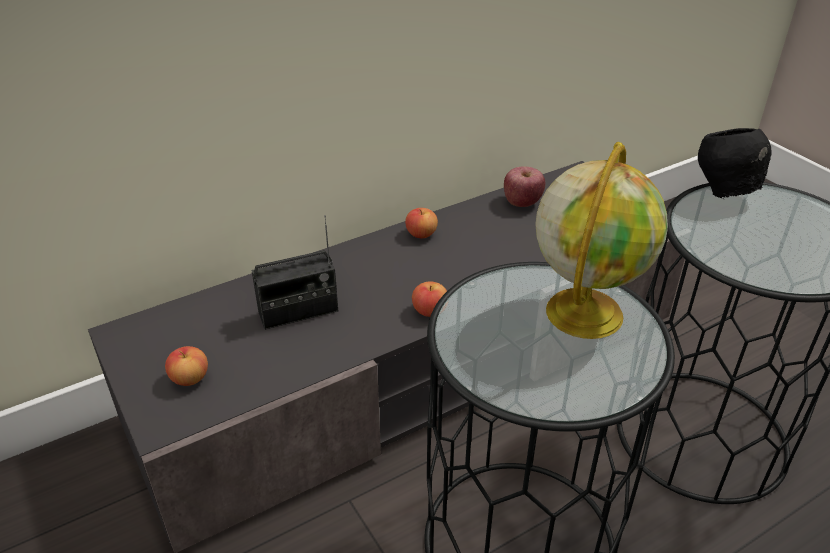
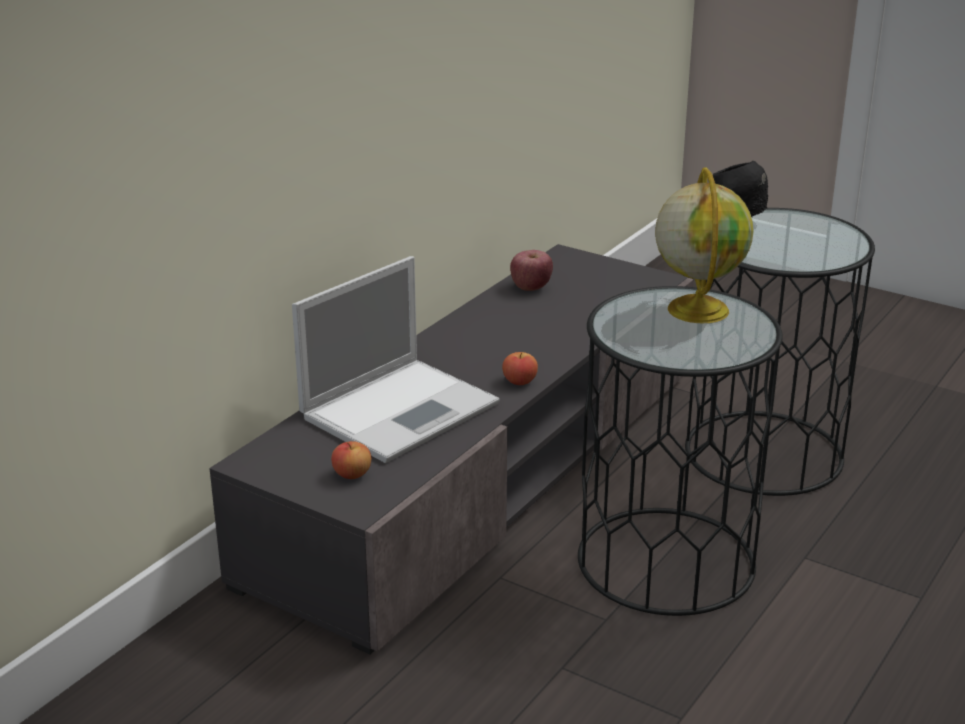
camera: 25 degrees left, 10 degrees down
radio [252,215,338,330] -> laptop [292,256,500,463]
apple [405,208,438,238] -> none

